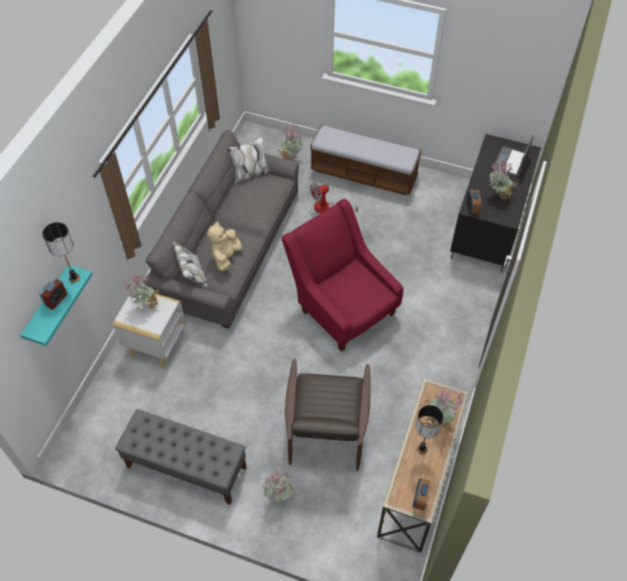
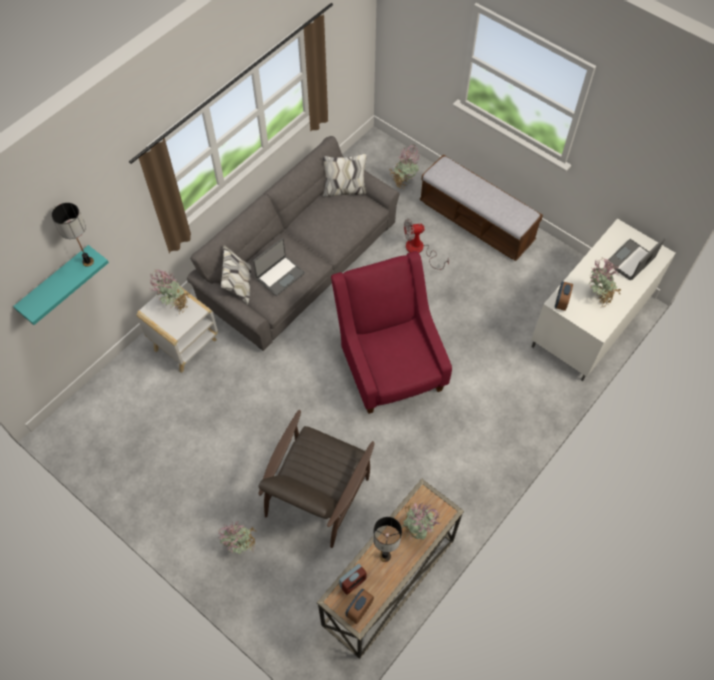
camera: 20 degrees right, 5 degrees up
alarm clock [39,278,67,310] -> alarm clock moved to [339,564,367,595]
grey bench [115,409,247,505] -> none
beige plush toy [207,221,242,271] -> laptop [253,238,305,296]
black tv stand [450,134,541,273] -> white tv stand [531,219,676,381]

